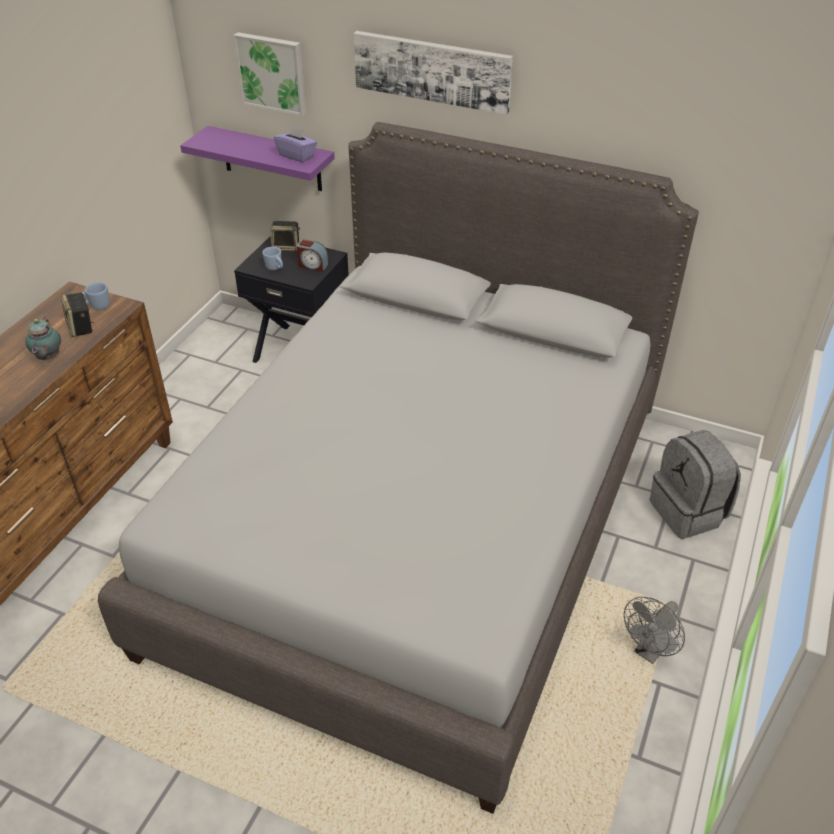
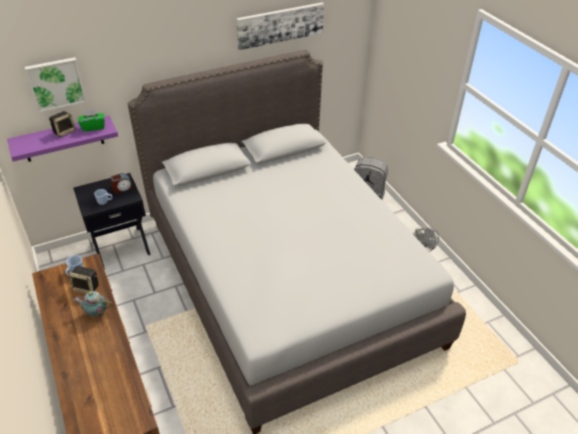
camera: 50 degrees left, 0 degrees up
teapot [25,316,61,360] -> teapot turned 150 degrees clockwise [73,291,113,318]
speaker [270,221,300,252] -> speaker moved to [49,111,76,137]
purple tissue box [274,124,317,162] -> green tissue box [78,109,105,132]
picture [354,31,513,115] -> picture moved to [237,3,324,50]

